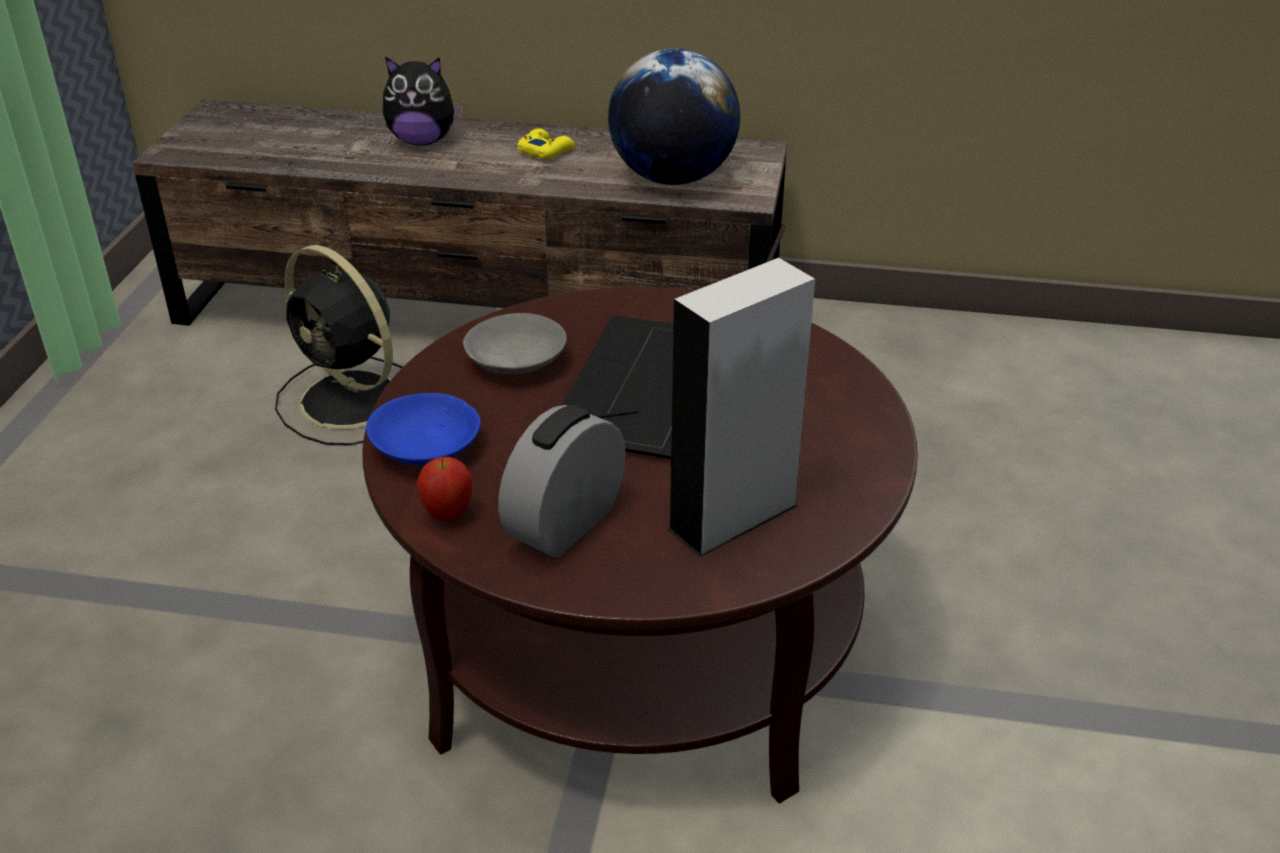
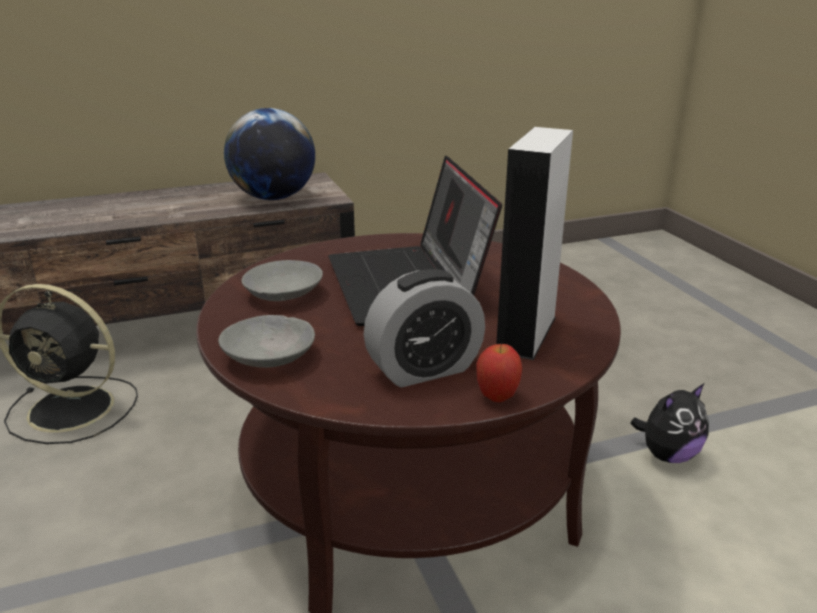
camera: 30 degrees left, 10 degrees down
blue bowl [366,393,481,466] -> grey bowl [218,315,315,368]
plush toy [383,57,463,146] -> plush toy moved to [631,384,709,463]
apple [416,457,472,522] -> apple moved to [476,343,522,402]
alarm clock [498,405,626,557] -> alarm clock turned 120 degrees counterclockwise [364,269,485,387]
yellow game controller [517,128,575,159] -> none

